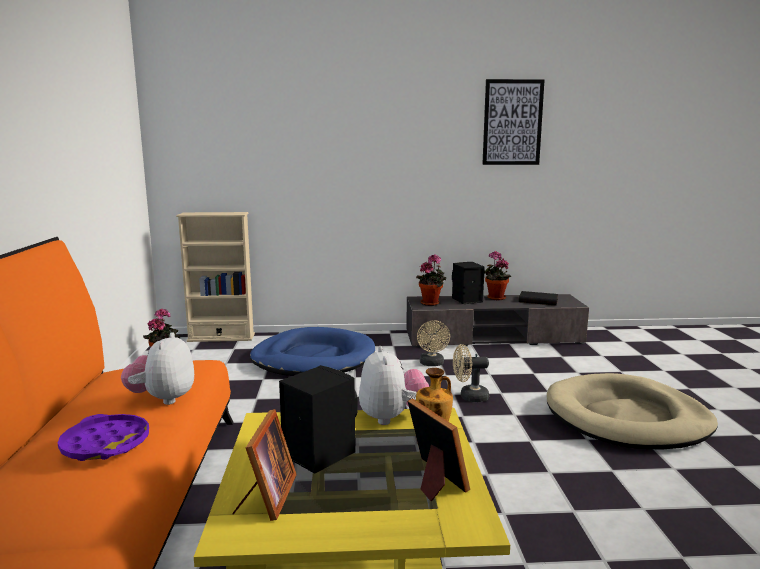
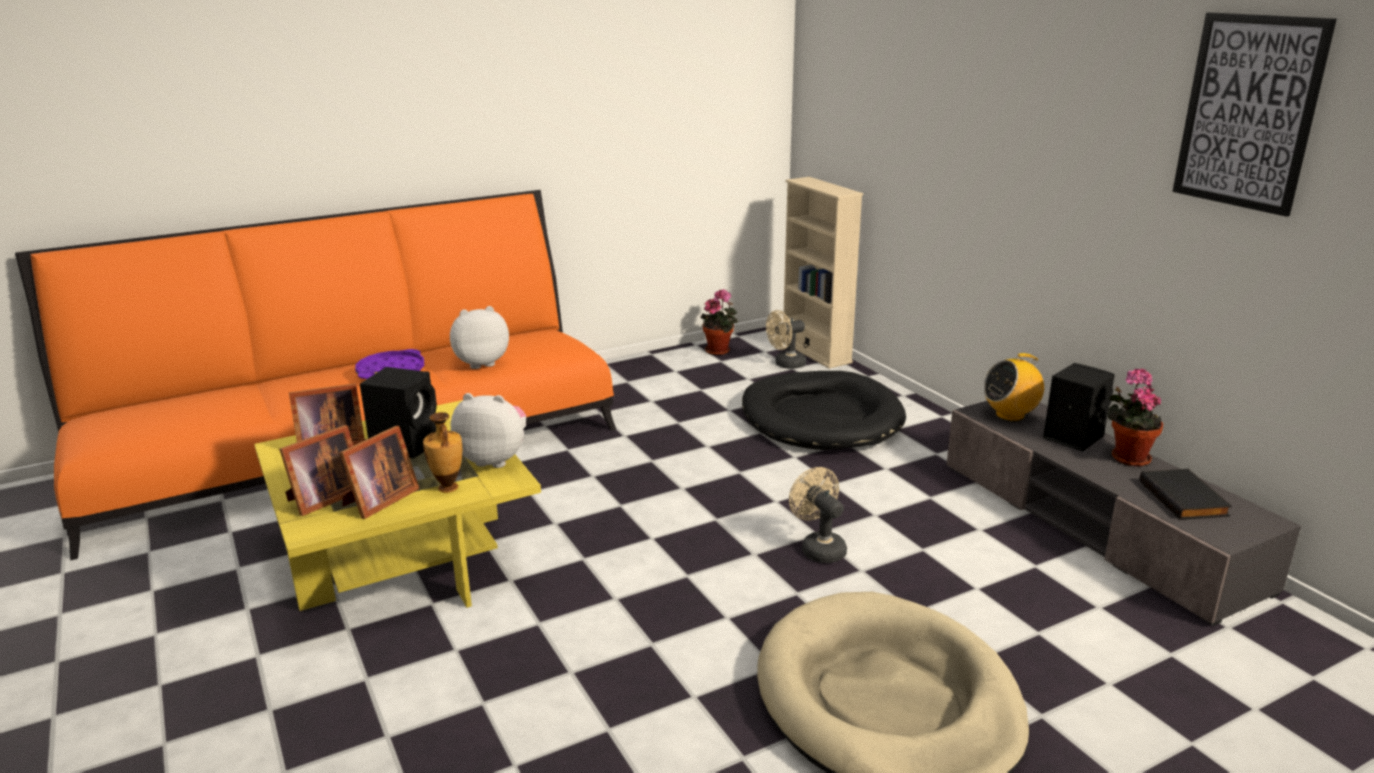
camera: 65 degrees right, 10 degrees up
blue dog bed [250,327,375,376] -> black dog bed [742,371,906,450]
plush toy [359,346,429,425] -> plush toy turned 135 degrees counterclockwise [451,393,526,468]
potted plant [416,255,446,306] -> radio [983,353,1044,421]
beige fan [417,320,450,366] -> beige fan moved to [766,310,806,369]
none -> picture frame [279,425,353,516]

